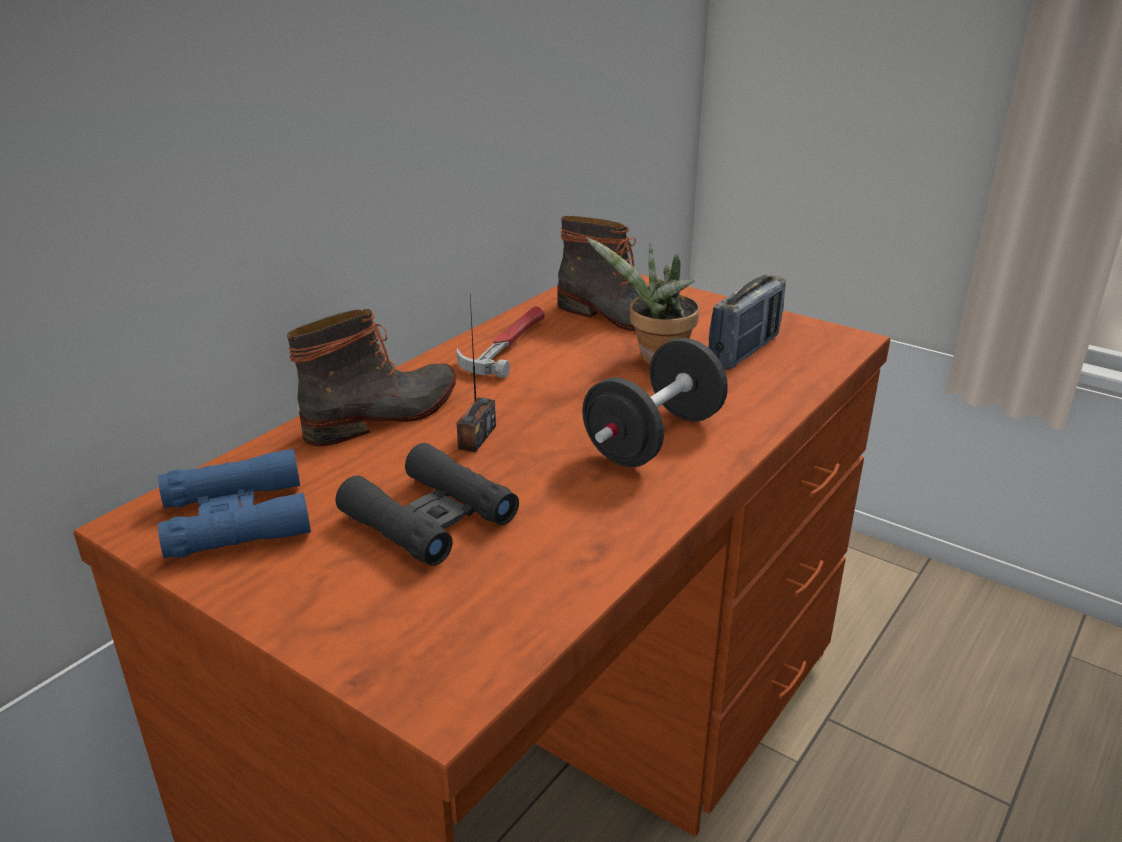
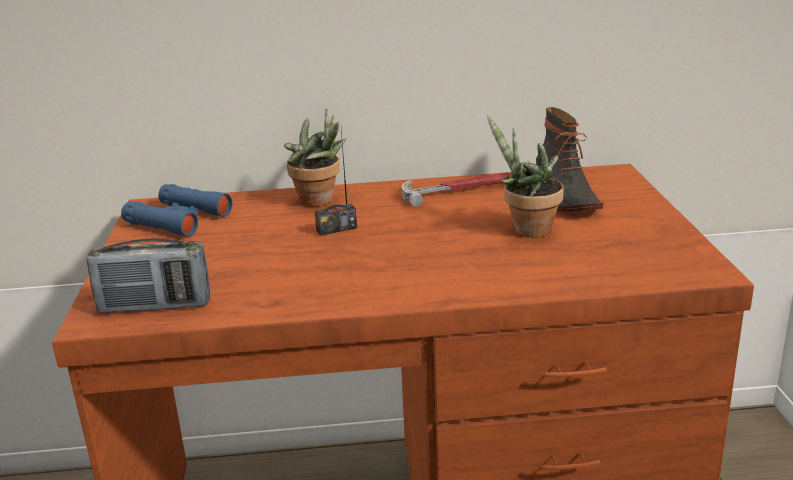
camera: 50 degrees right, 5 degrees down
boot [287,309,456,447] -> potted plant [284,108,346,207]
black binoculars [335,443,519,566] -> none
black dumbbell [582,338,728,467] -> none
radio [708,275,786,370] -> radio moved to [86,238,210,313]

